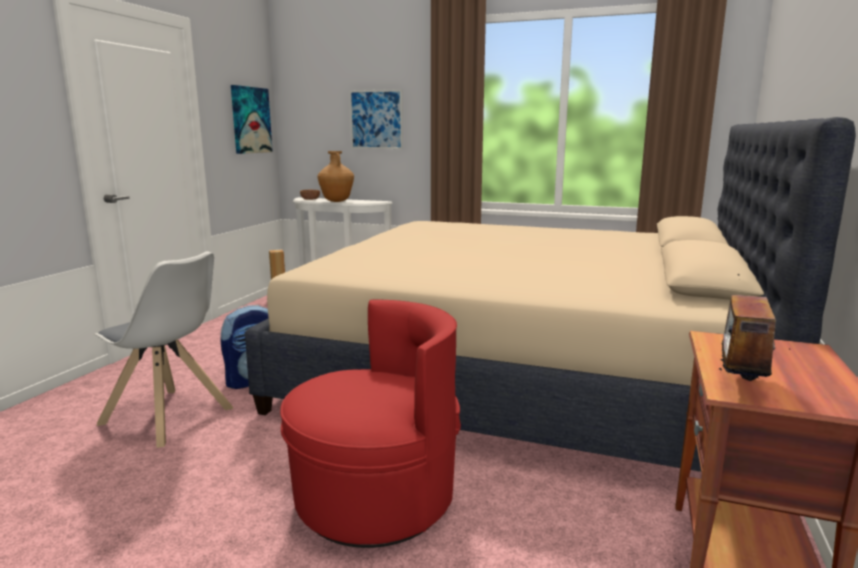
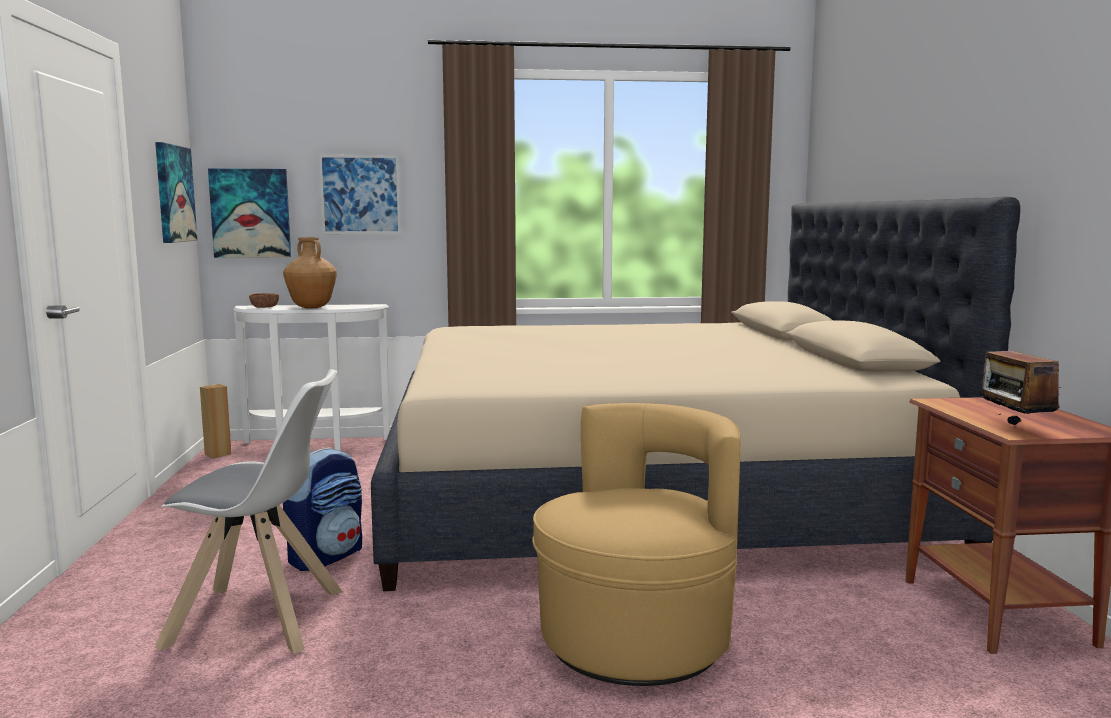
camera: 25 degrees left, 5 degrees down
red armchair [280,299,461,548] -> beige armchair [532,403,740,686]
none -> picture [208,169,291,258]

